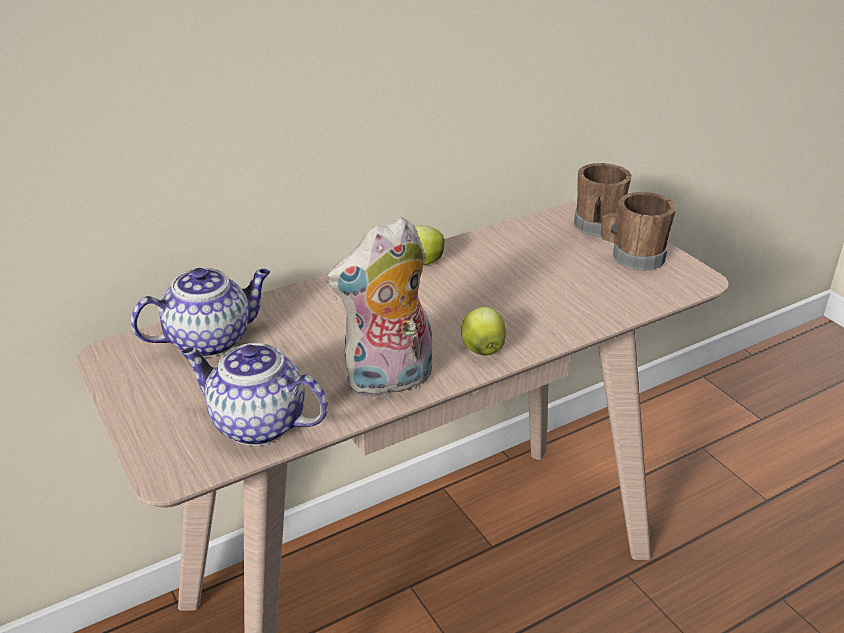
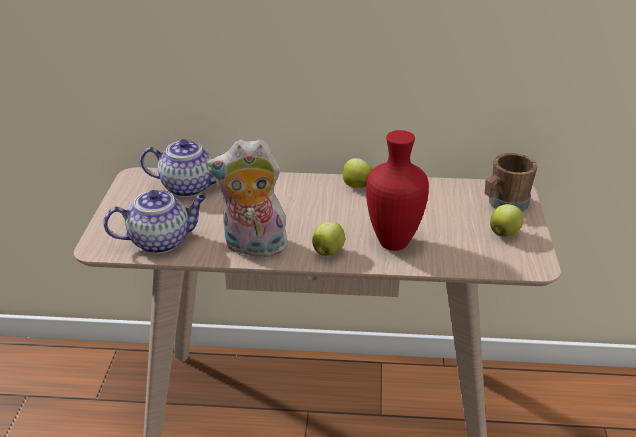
camera: 35 degrees right, 0 degrees up
teapot [181,343,328,446] -> teapot turned 105 degrees clockwise [103,190,206,254]
brown mug [601,192,676,271] -> apple [490,204,523,237]
none -> red vase [366,130,429,251]

